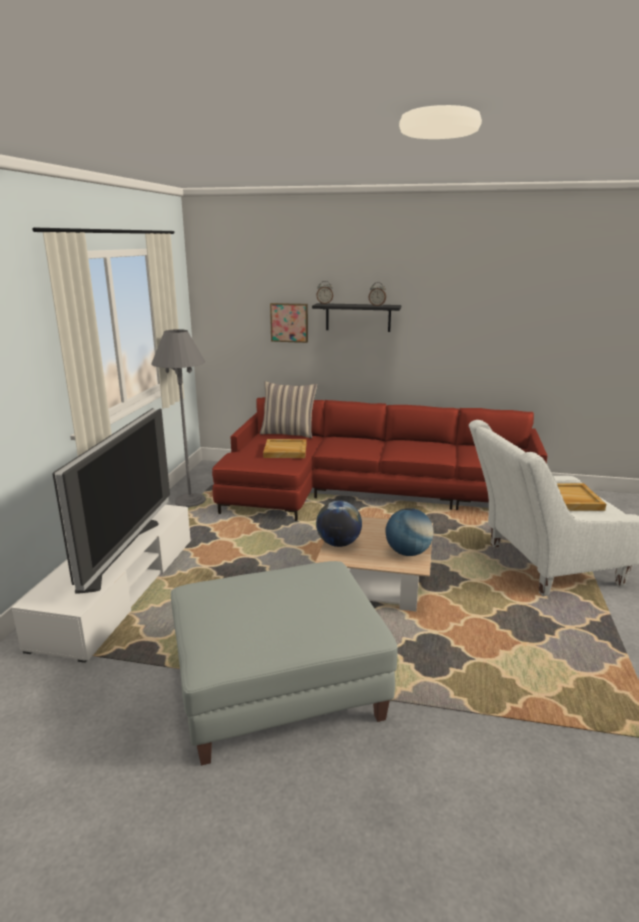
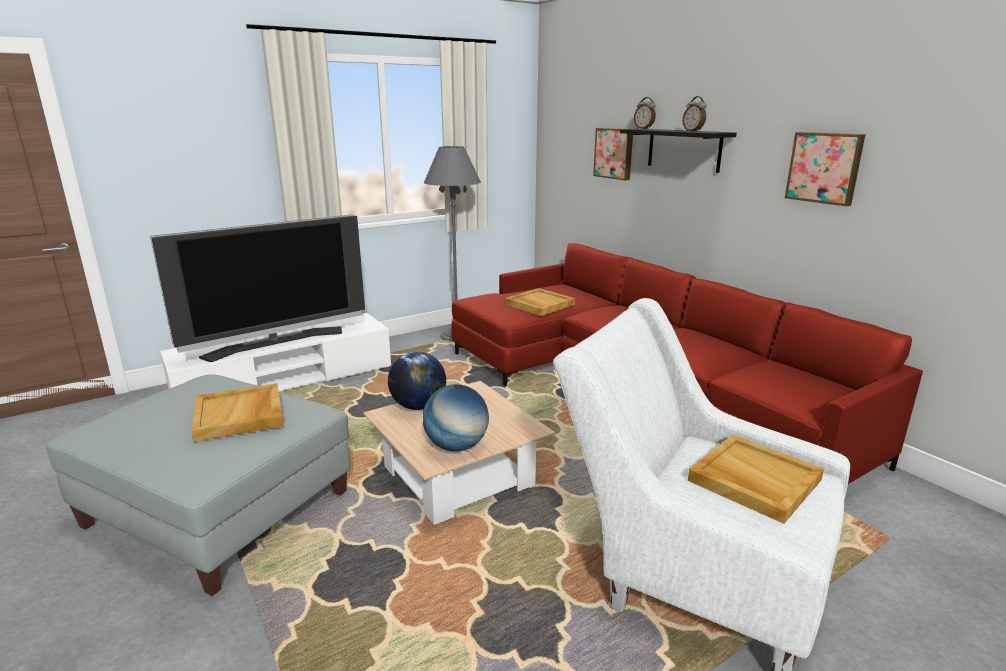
camera: 45 degrees right, 0 degrees up
pillow [260,381,317,438] -> none
none -> beige tray [191,383,284,442]
none -> picture [785,132,865,206]

